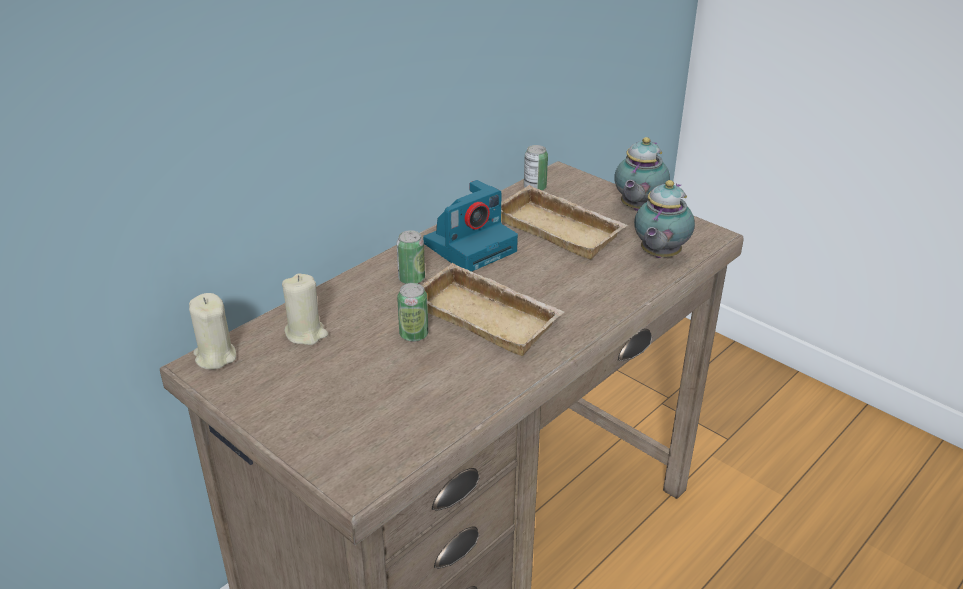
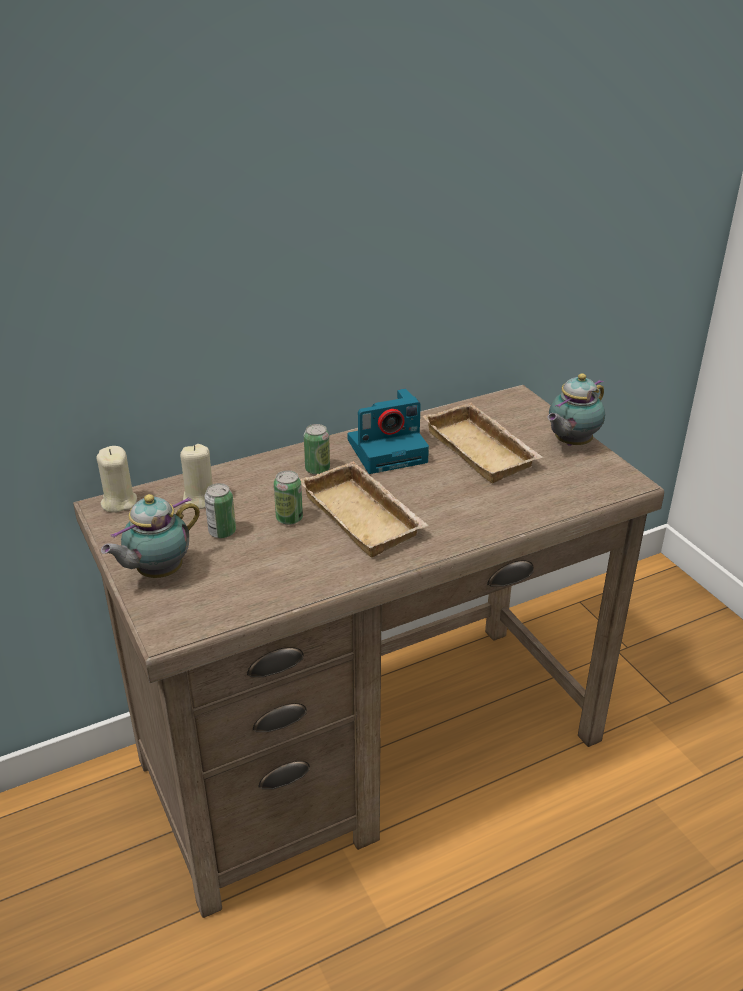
camera: 20 degrees right, 0 degrees up
can [524,145,548,191] -> can moved to [204,483,236,538]
teapot [634,180,695,258] -> teapot moved to [101,494,200,578]

